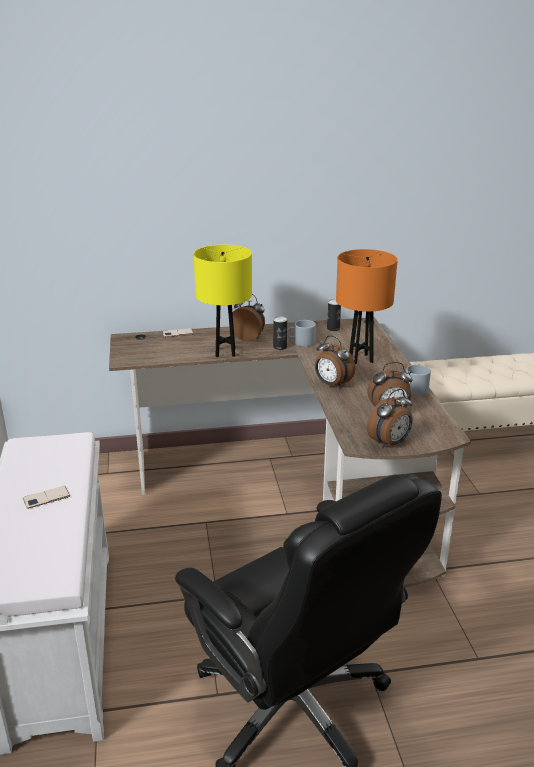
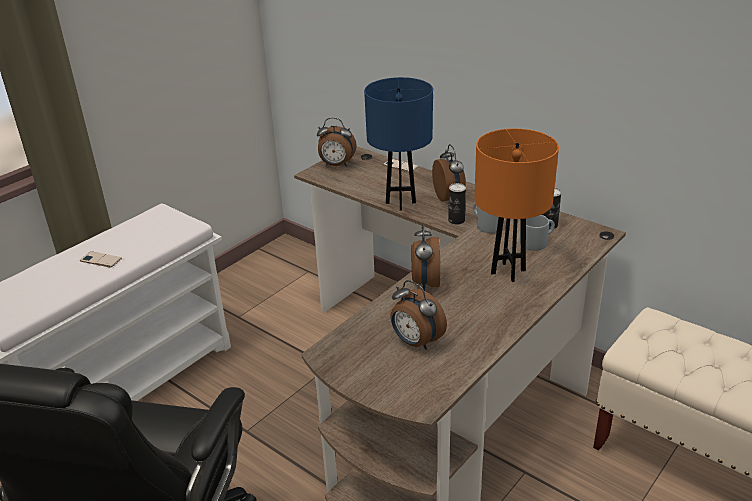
camera: 50 degrees right, 5 degrees up
yellow table lamp [193,245,252,357] -> blue table lamp [364,77,433,211]
alarm clock [367,389,413,448] -> alarm clock moved to [317,118,357,167]
grey mug [406,364,431,396] -> grey mug moved to [519,215,555,251]

